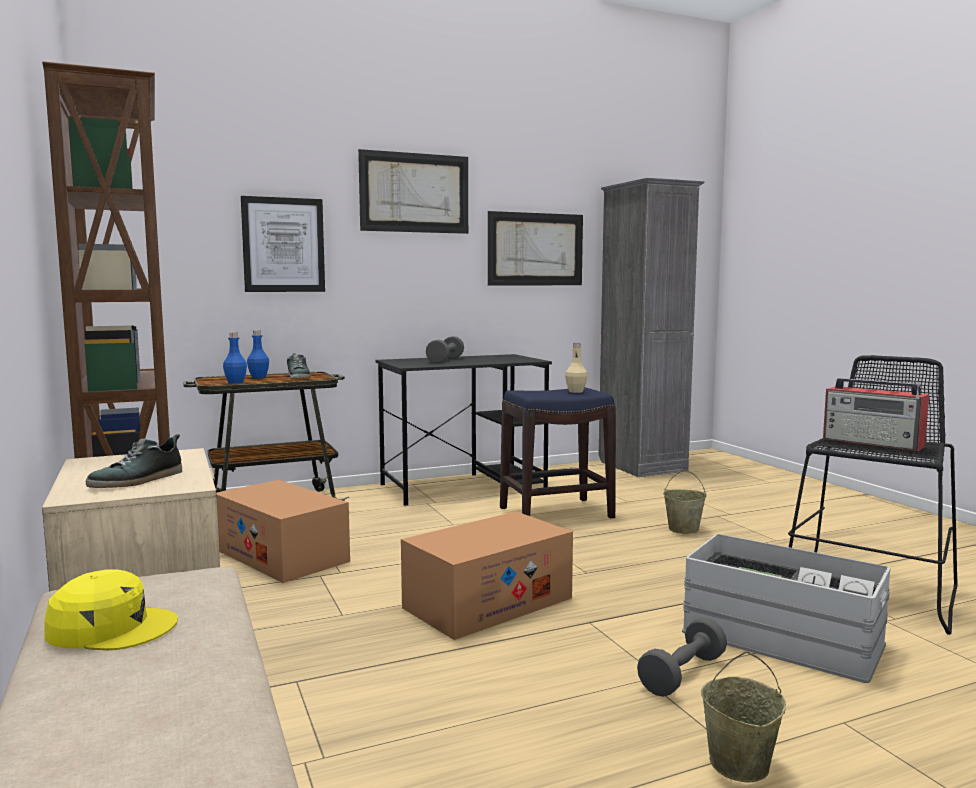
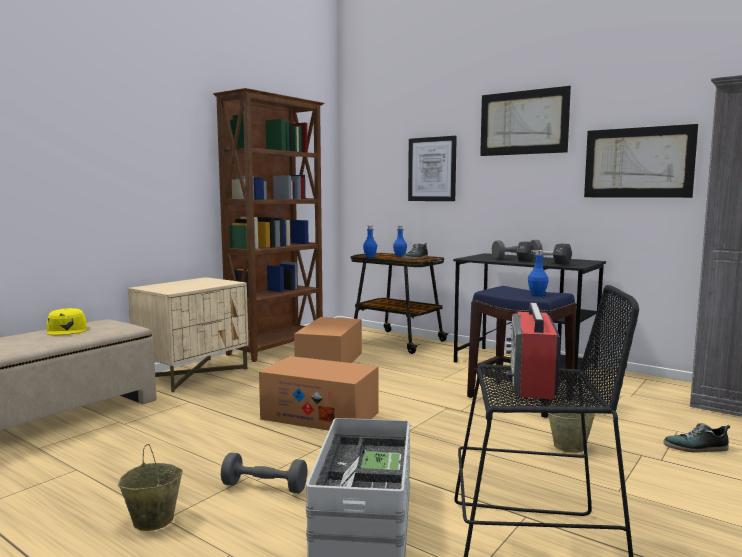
camera: 60 degrees right, 0 degrees up
shoe [86,434,182,488] -> shoe moved to [664,423,730,453]
beige bottle [565,343,588,393] -> blue bottle [528,250,549,296]
none -> black dumbbell [516,241,572,265]

